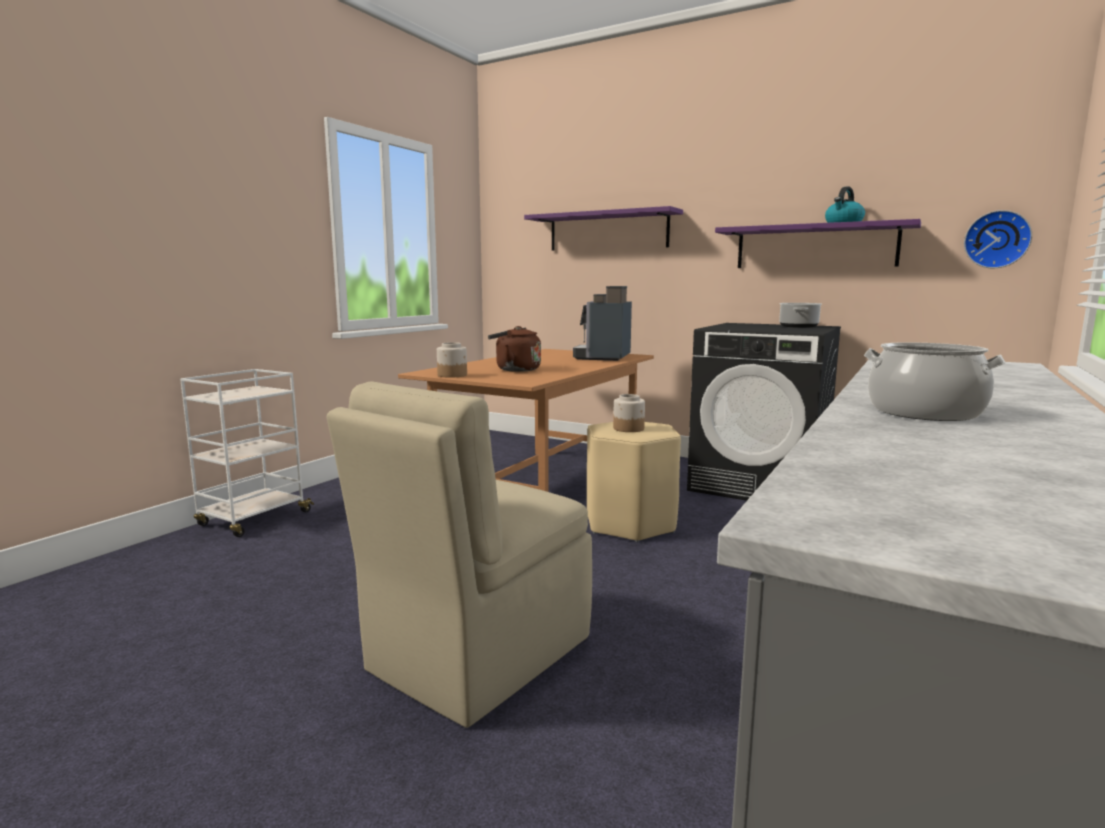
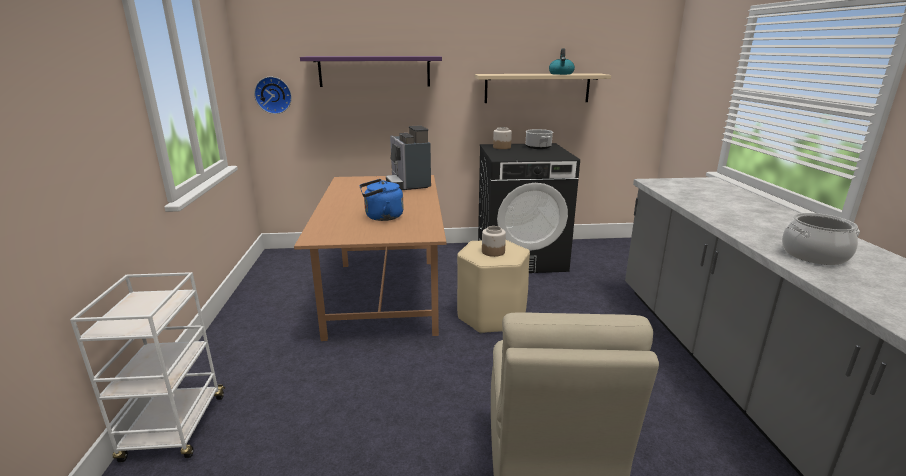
camera: 35 degrees left, 10 degrees up
jar [437,342,467,377] -> jar moved to [493,127,512,149]
brown kettle [488,326,541,372] -> blue kettle [360,179,404,221]
purple shelf [715,219,921,268] -> beige shelf [475,73,611,103]
wall clock [964,210,1032,268] -> wall clock moved to [254,77,292,114]

